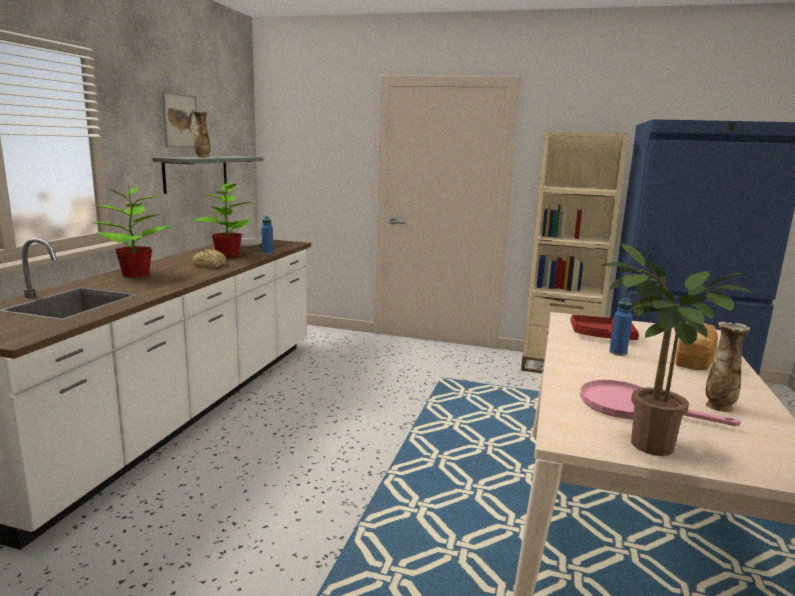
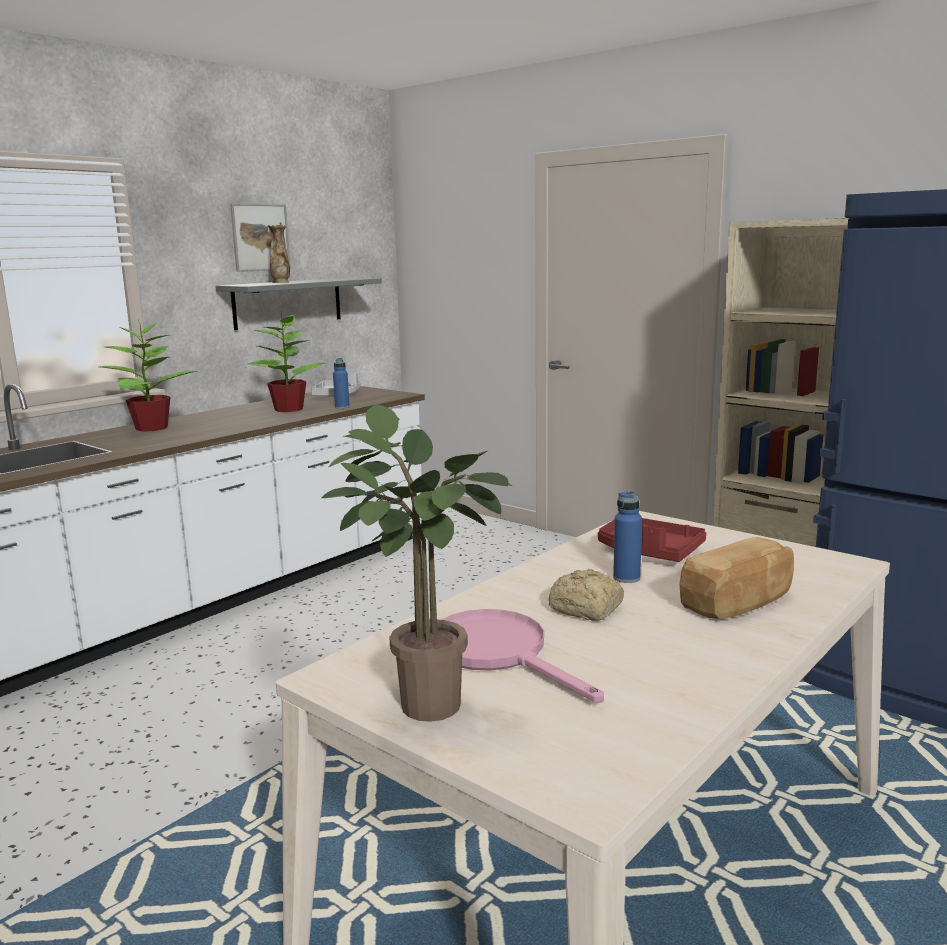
camera: 25 degrees right, 0 degrees up
bread [193,249,226,268] -> bread moved to [548,569,624,621]
vase [706,322,750,412] -> none

